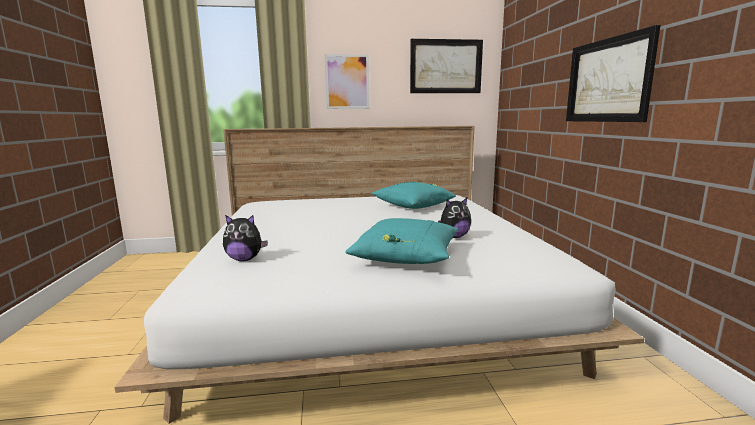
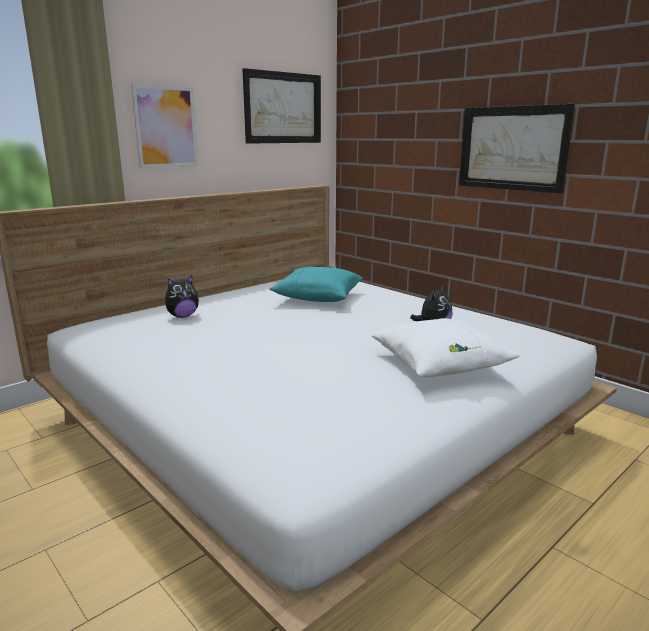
camera: 35 degrees left, 5 degrees up
plush toy [223,215,268,261] -> plush toy moved to [165,275,199,318]
turquoise pillow [345,218,458,264] -> white pillow [372,318,520,377]

